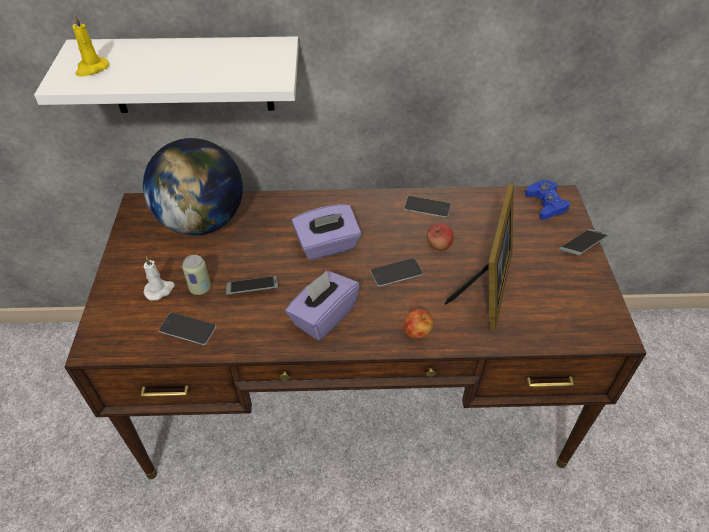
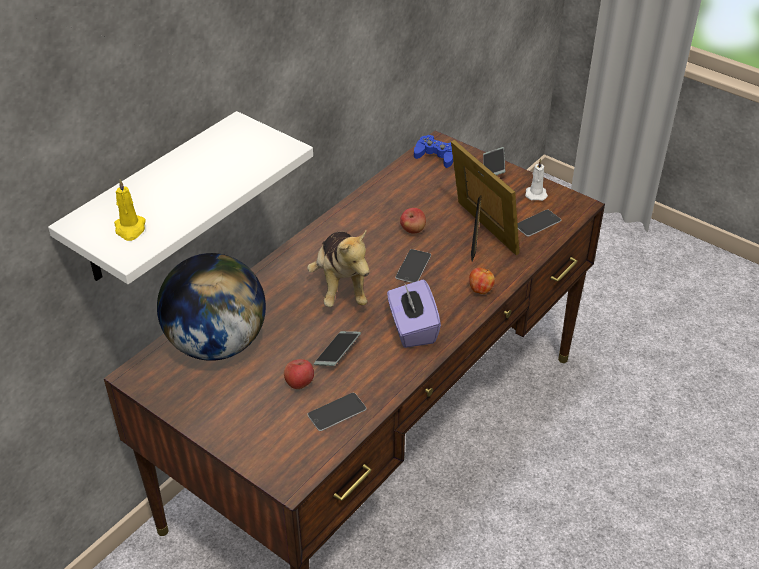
camera: 50 degrees left, 5 degrees down
white candle [144,256,175,300] -> white candle moved to [525,159,548,201]
can [182,255,211,295] -> apple [284,359,314,389]
purple tissue box [292,204,361,260] -> plush toy [307,229,369,307]
phone [404,196,451,218] -> phone moved to [517,209,561,237]

